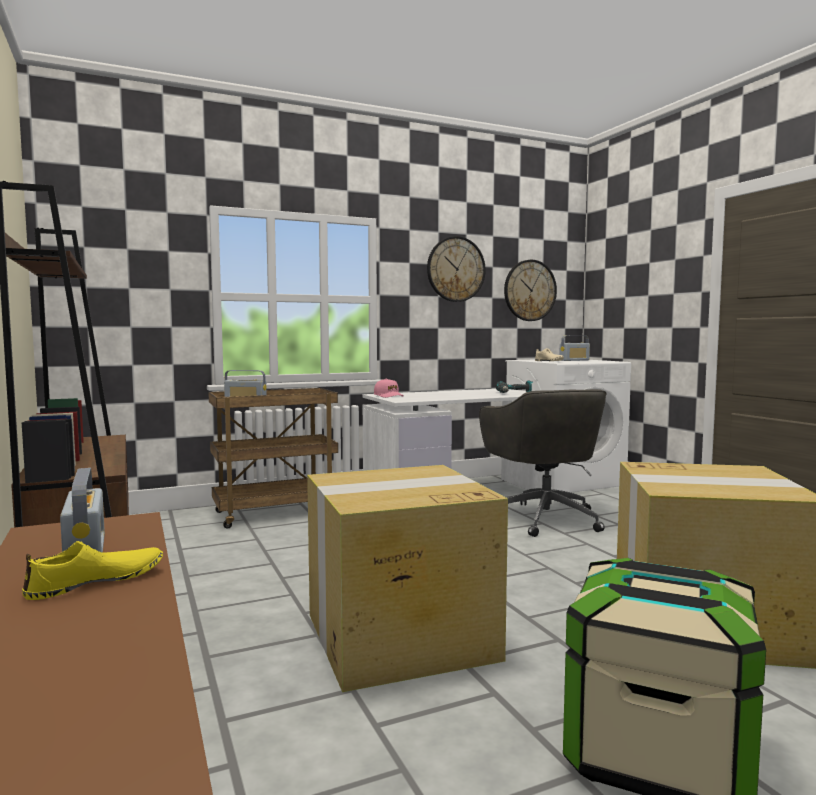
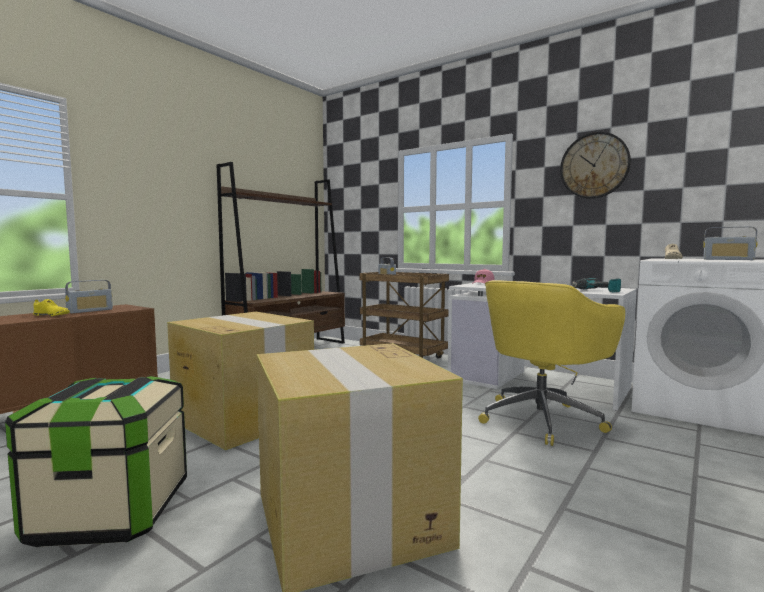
camera: 60 degrees right, 0 degrees up
grey office chair [479,389,607,537] -> yellow office chair [478,280,625,446]
wall clock [504,260,557,321] -> none

